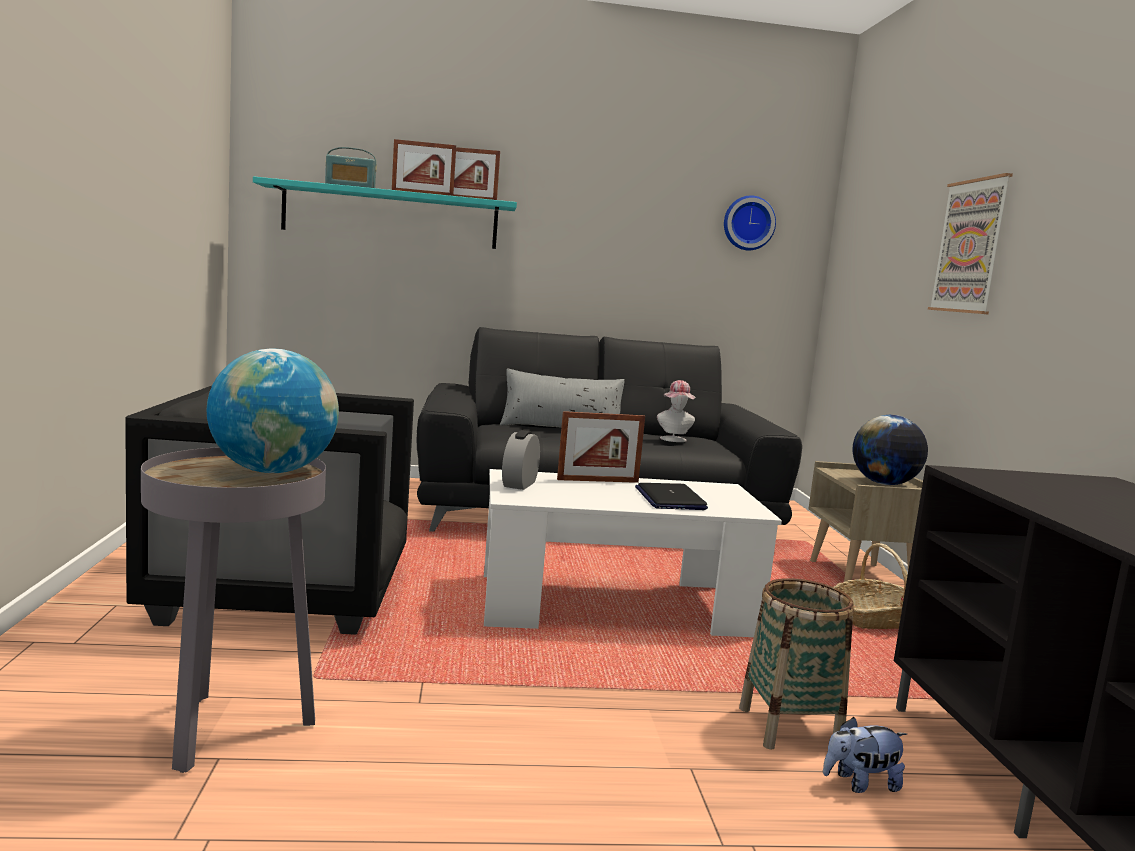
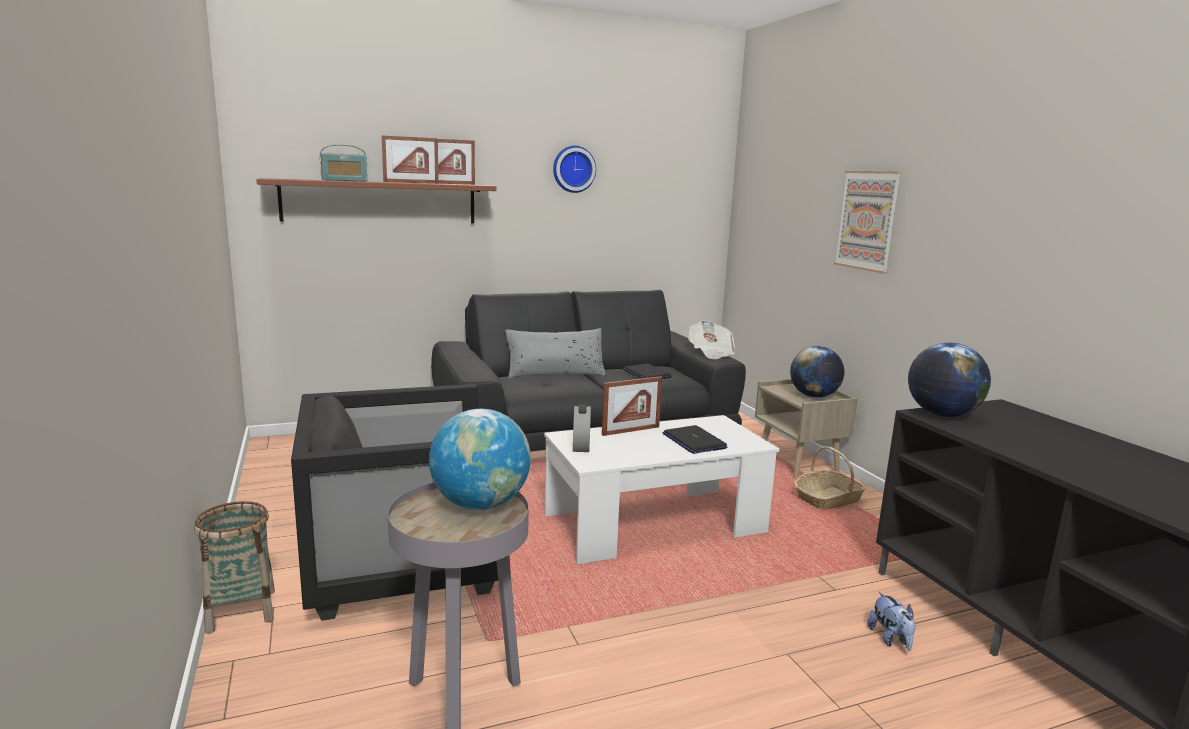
camera: 15 degrees left, 5 degrees up
turquoise shelf [253,176,517,249] -> brown shelf [256,178,497,223]
hat [657,380,695,442] -> laptop [623,364,672,379]
wall clock [724,195,776,250] -> wall clock moved to [553,146,596,193]
basket [739,578,854,750] -> basket moved to [194,501,275,634]
plush toy [823,717,907,793] -> plush toy turned 75 degrees counterclockwise [867,592,916,651]
none -> newspaper [688,320,735,359]
none -> globe [908,343,991,417]

